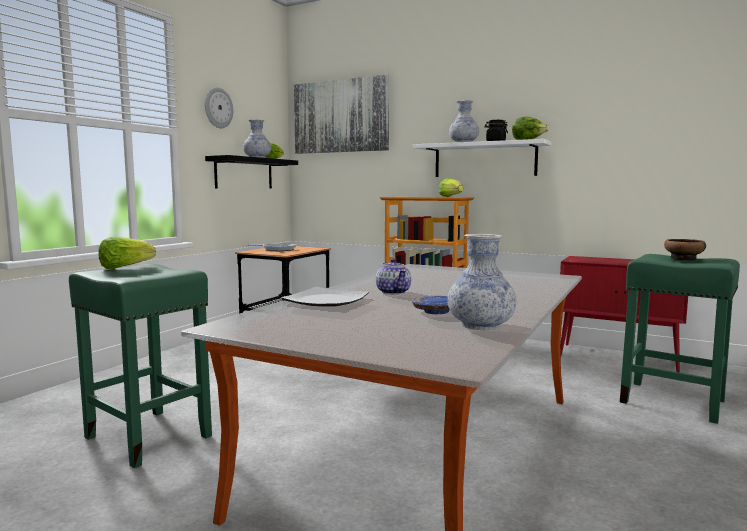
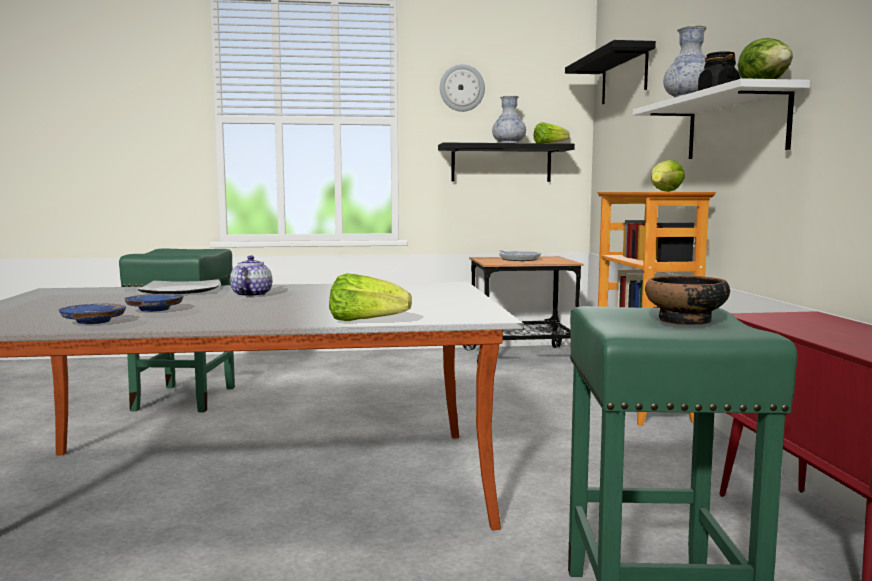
camera: 55 degrees right, 0 degrees up
lettuce [98,237,156,269] -> lettuce moved to [329,273,412,321]
picture [294,75,389,154] -> black shelf [565,40,656,104]
teapot [376,258,411,295] -> teapot turned 150 degrees clockwise [230,255,272,297]
vase [448,234,517,330] -> blue plate [59,304,126,324]

